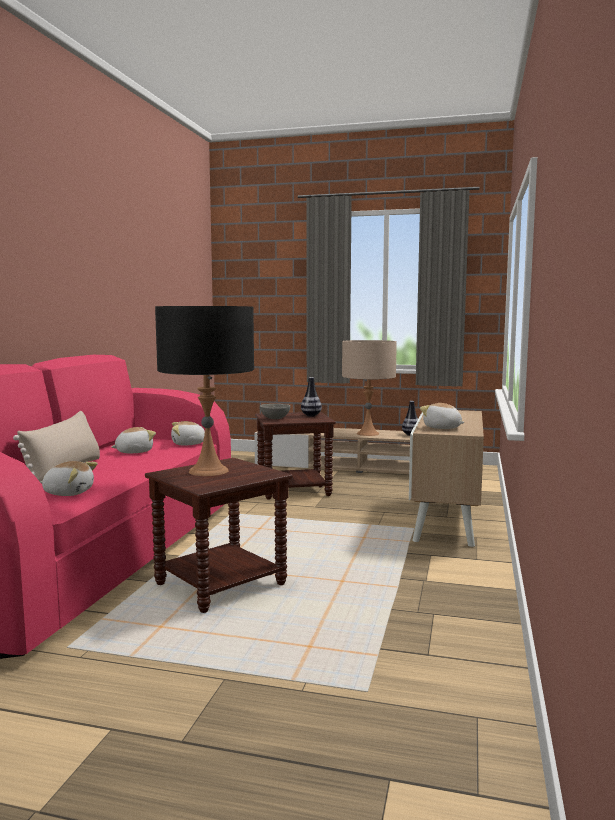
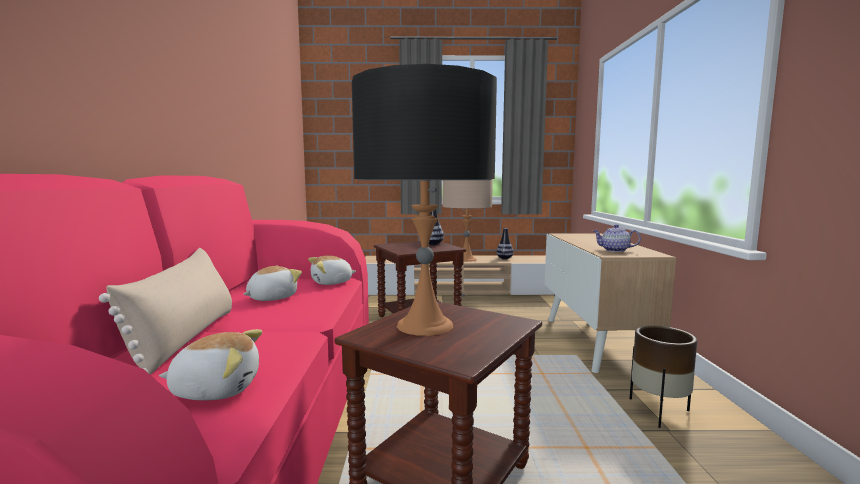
camera: 15 degrees left, 0 degrees up
grey bowl [260,404,290,419] -> none
plush toy [420,403,464,429] -> teapot [593,224,641,252]
none -> brown planter [630,325,697,428]

